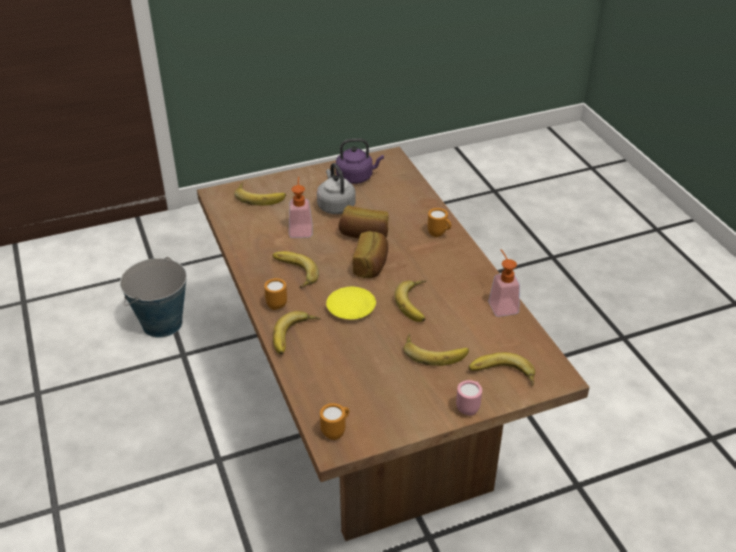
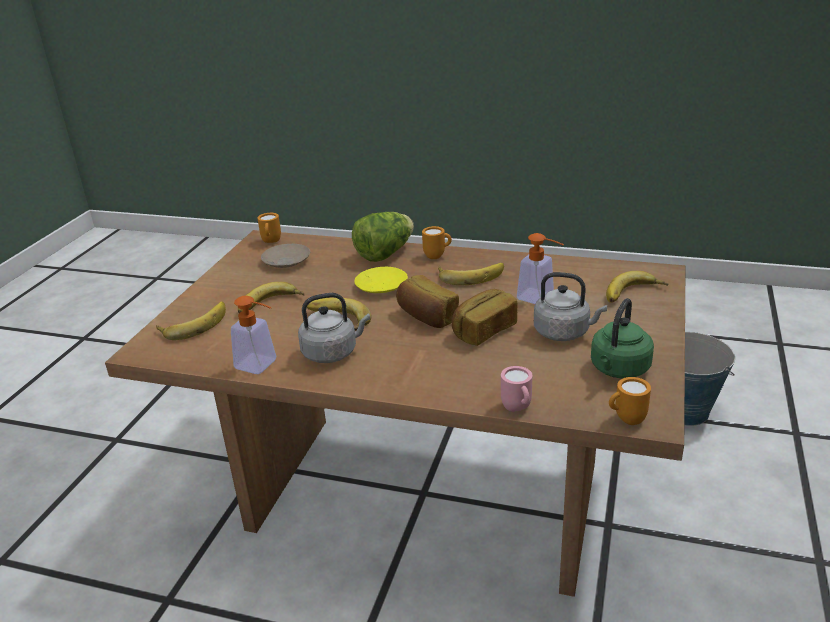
camera: 130 degrees right, 10 degrees down
banana [273,311,321,355] -> lettuce [352,212,414,262]
purple kettle [336,138,384,184] -> green kettle [591,298,654,379]
orange mug [428,208,451,237] -> orange mug moved to [609,377,651,425]
pink mug [456,380,482,416] -> pink mug moved to [501,366,532,412]
none -> beige plate [261,244,310,268]
none -> grey kettle [298,293,370,363]

